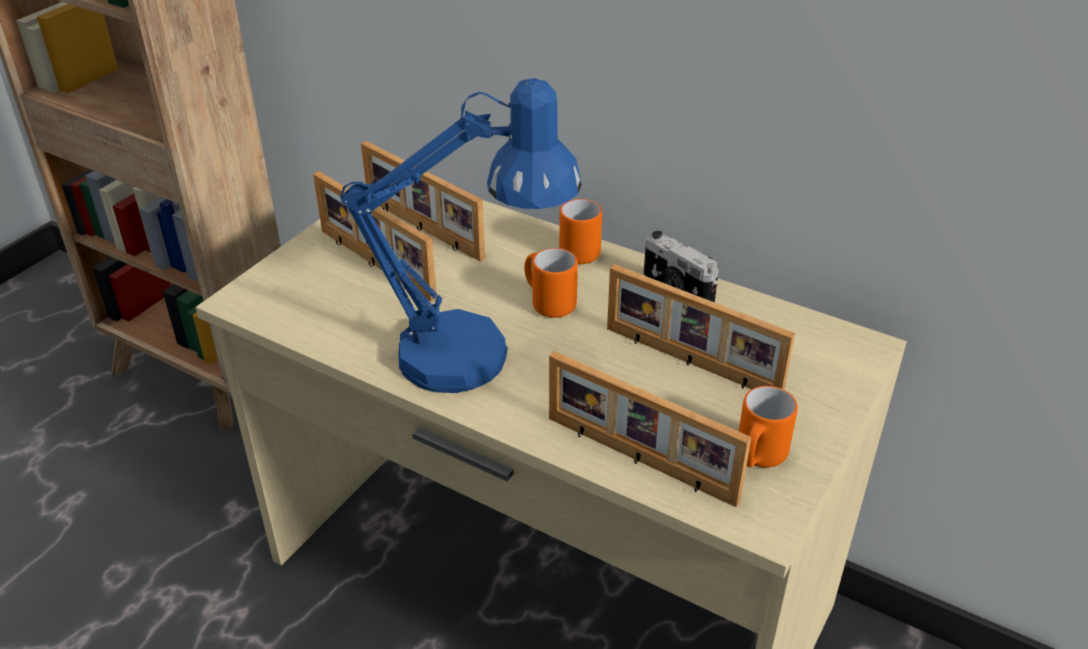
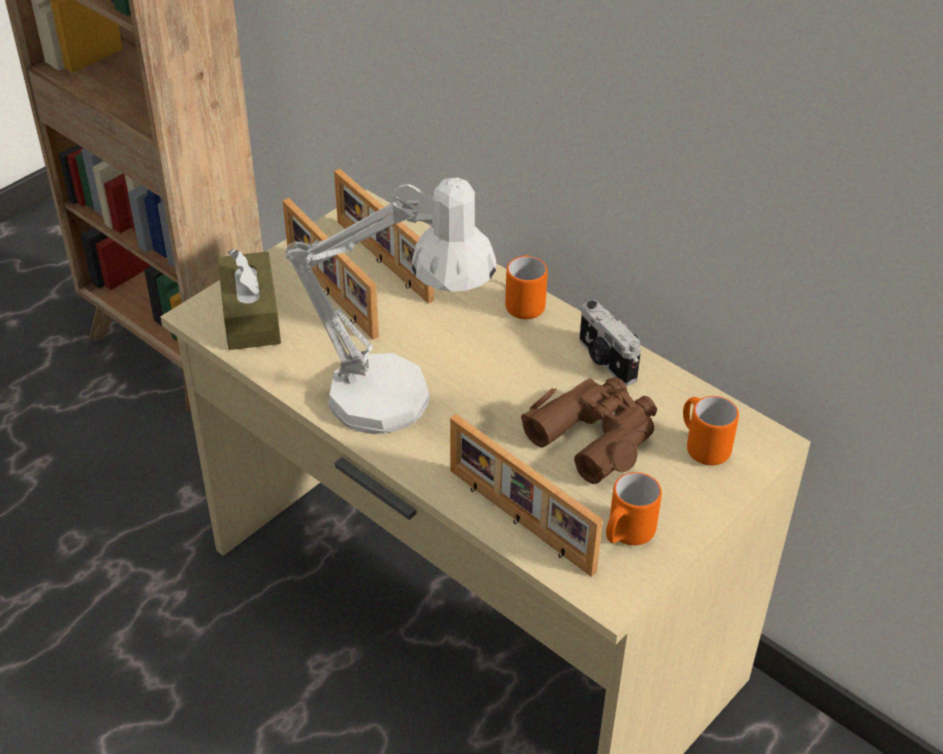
camera: 10 degrees right, 5 degrees up
blue table lamp [340,78,582,393] -> white table lamp [285,177,496,434]
orange mug [524,248,578,318] -> orange mug moved to [683,396,739,465]
picture frame [607,264,795,390] -> brown binoculars [521,377,657,484]
none -> brown tissue box [218,249,281,350]

